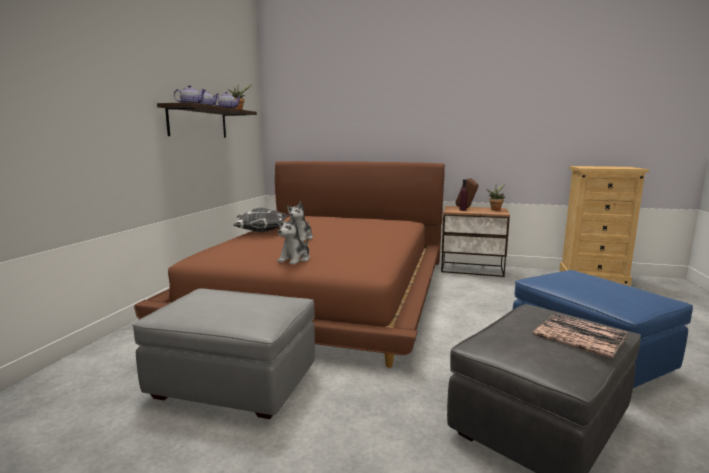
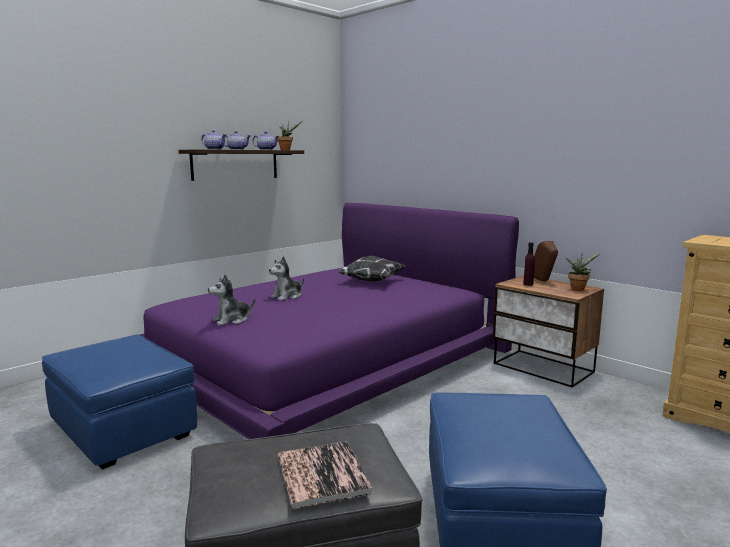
camera: 30 degrees right, 0 degrees up
grey ottoman [132,288,315,419] -> blue ottoman [42,334,197,469]
brown bed [134,161,445,368] -> purple bed [140,202,519,439]
pillow [233,208,288,232] -> pillow moved to [337,256,406,282]

